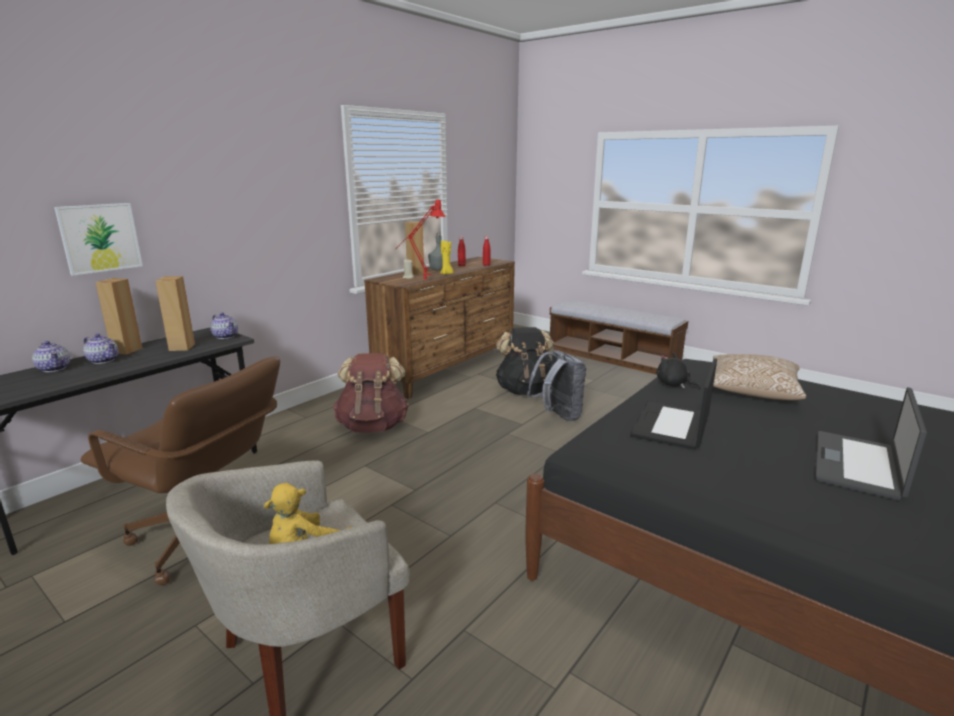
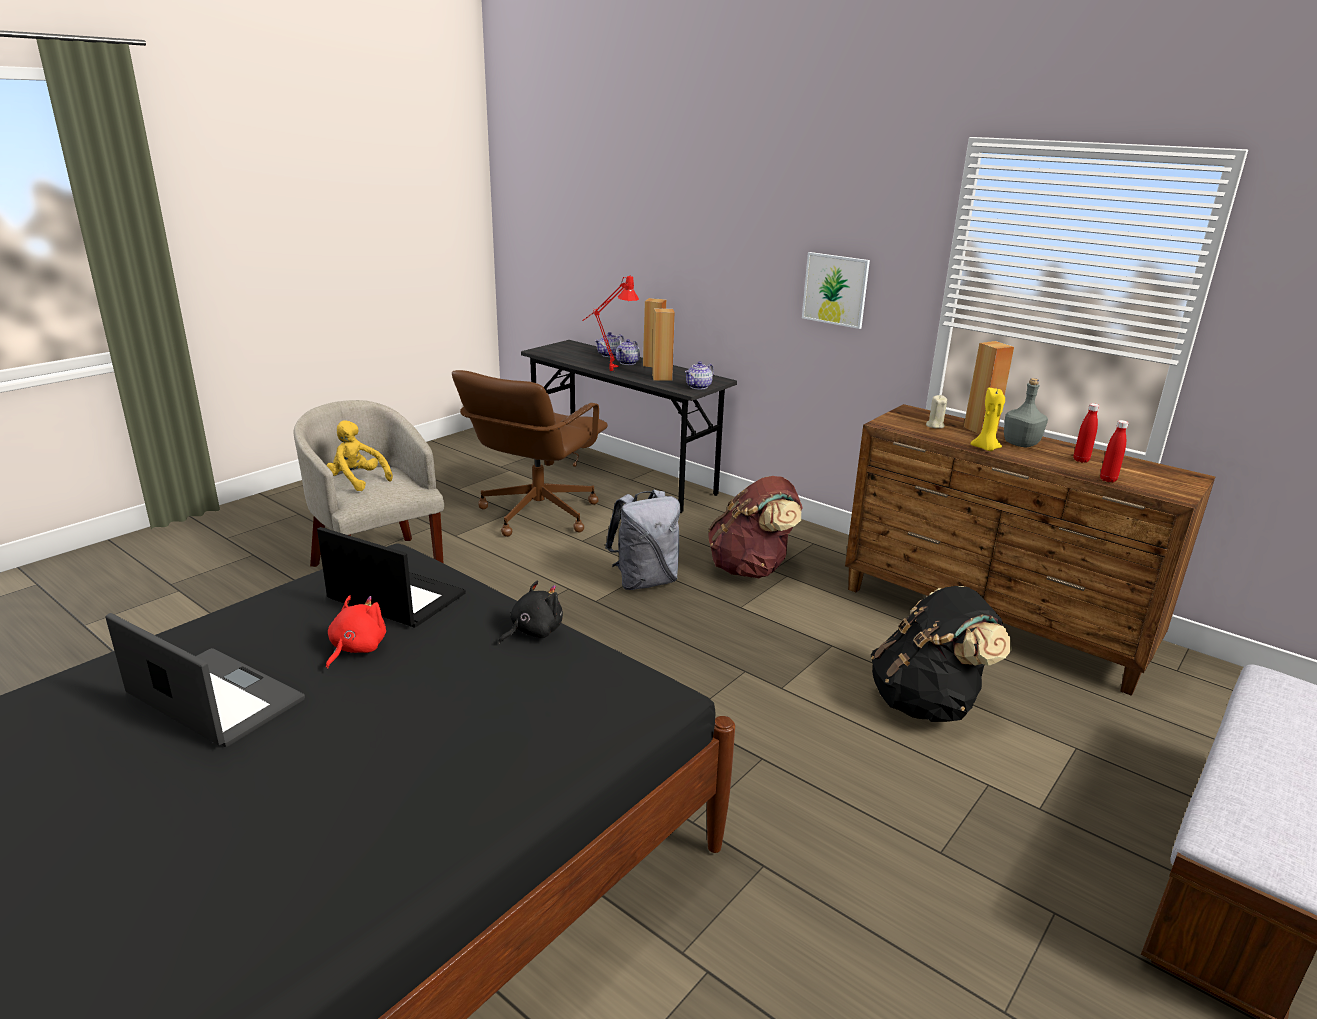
camera: 90 degrees right, 5 degrees up
picture [54,203,143,276] -> picture moved to [802,252,870,329]
red table lamp [395,199,446,279] -> red table lamp moved to [583,276,639,371]
grey backpack [527,350,586,421] -> grey backpack moved to [605,490,680,590]
pillow [713,354,806,400] -> none
none -> red plush toy [326,595,386,669]

